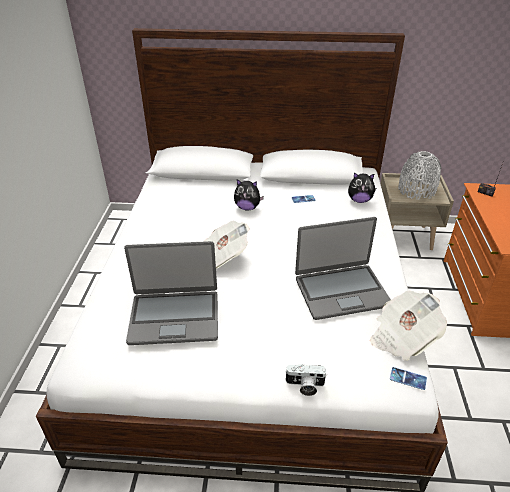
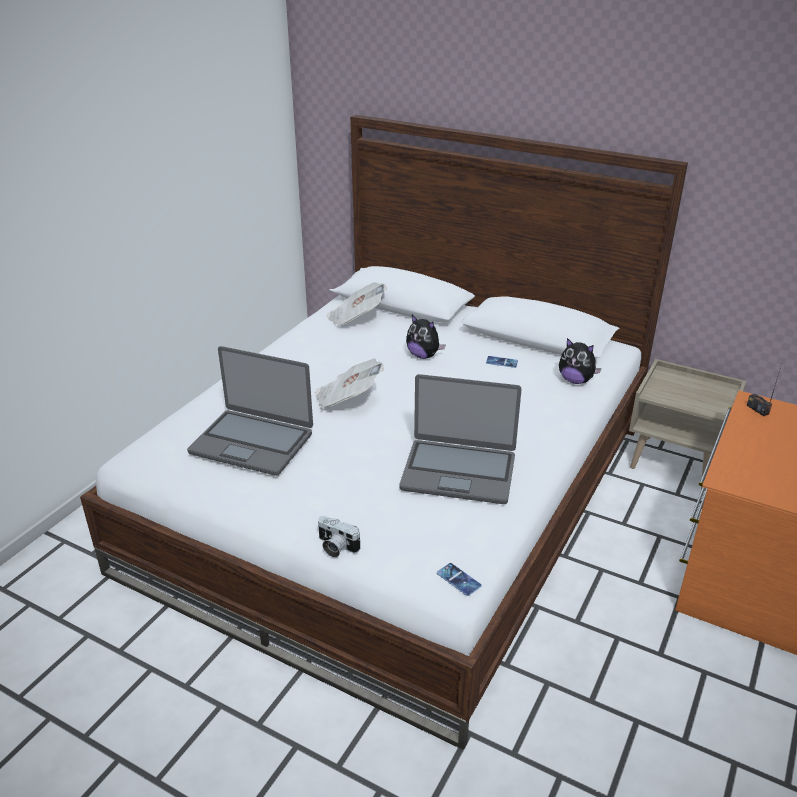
camera: 25 degrees right, 5 degrees down
newspaper [370,290,447,361] -> newspaper moved to [326,282,387,327]
grey vase [398,151,442,200] -> none

